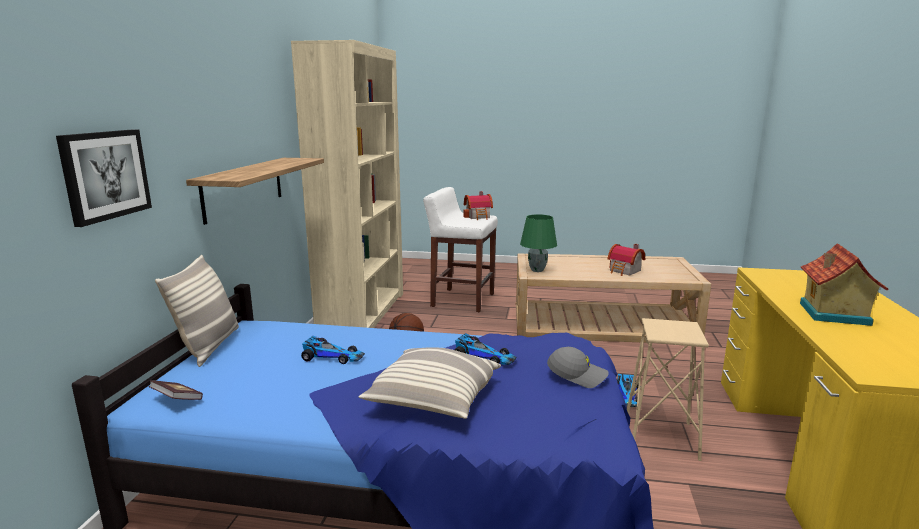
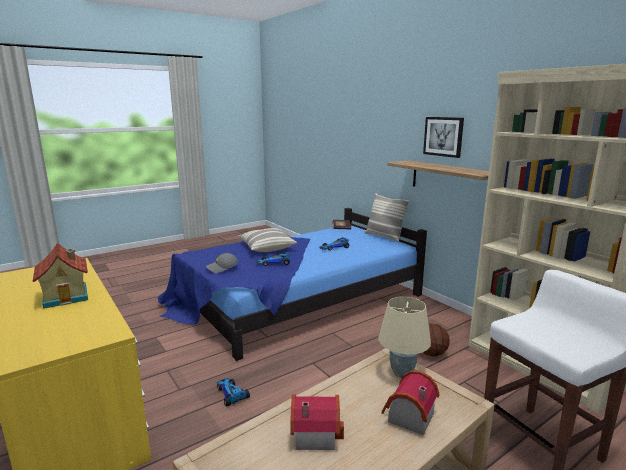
camera: 135 degrees right, 0 degrees up
picture [56,129,152,227] -> picture moved to [423,117,464,158]
toy house [463,191,493,220] -> toy house moved to [381,370,440,435]
green table lamp [520,214,557,272] -> beige table lamp [378,297,431,378]
beige stool [627,318,709,461] -> none

